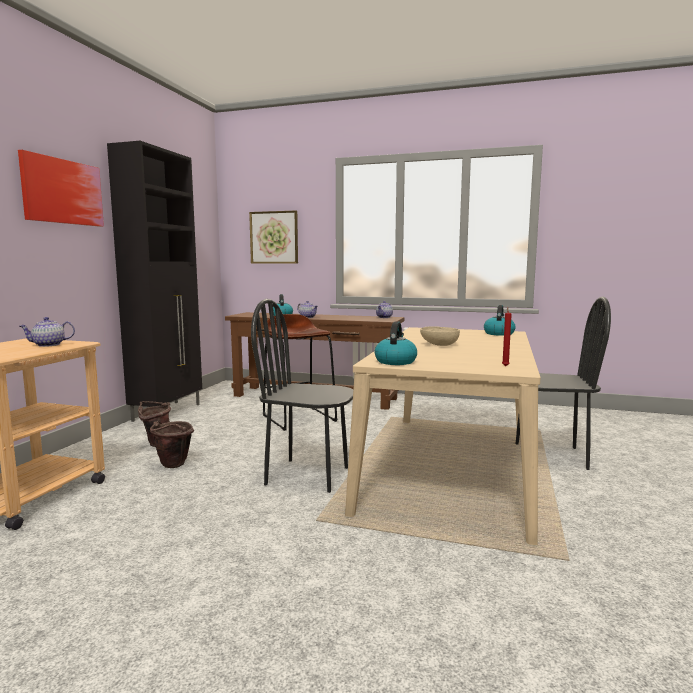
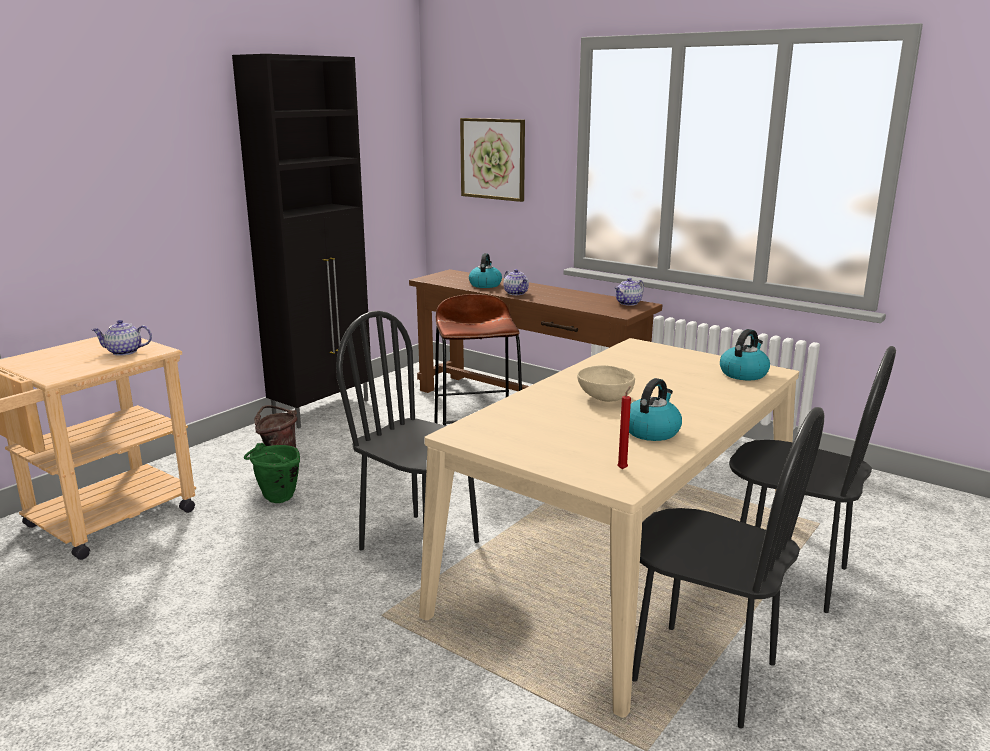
camera: 20 degrees right, 10 degrees up
picture [18,150,104,227] -> none
brown bucket [150,421,194,468] -> green bucket [244,443,300,503]
kettle [375,321,417,365] -> kettle moved to [629,378,682,441]
none -> black chair [632,407,824,728]

